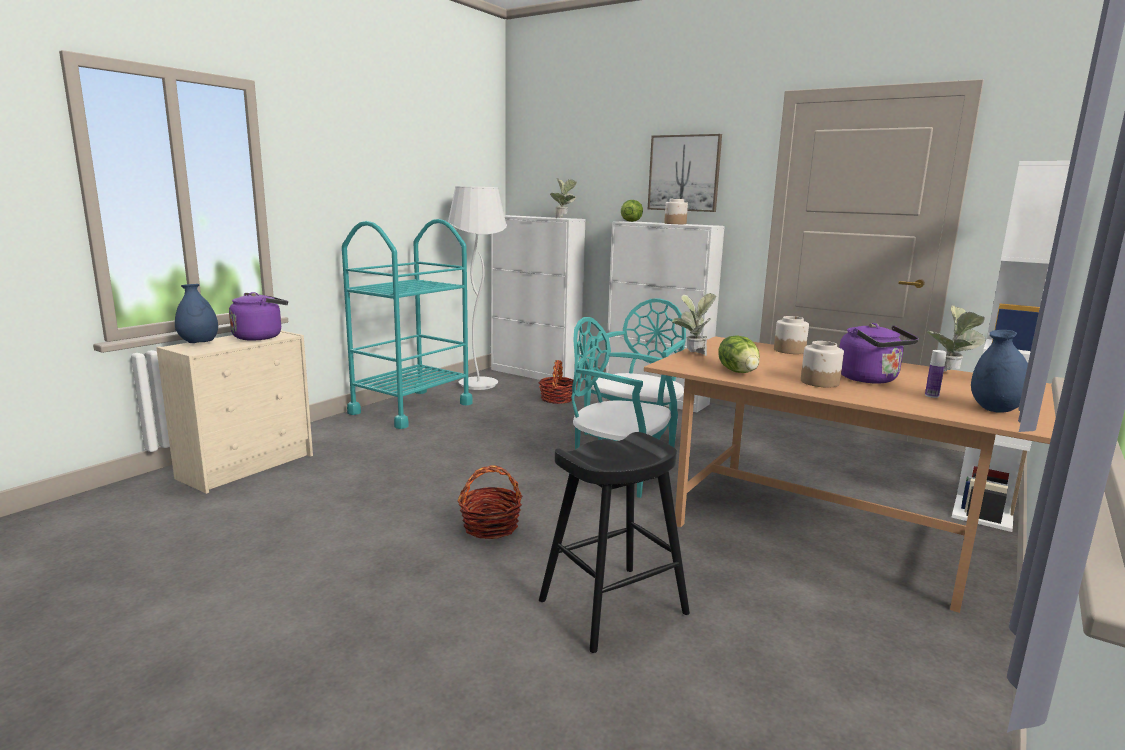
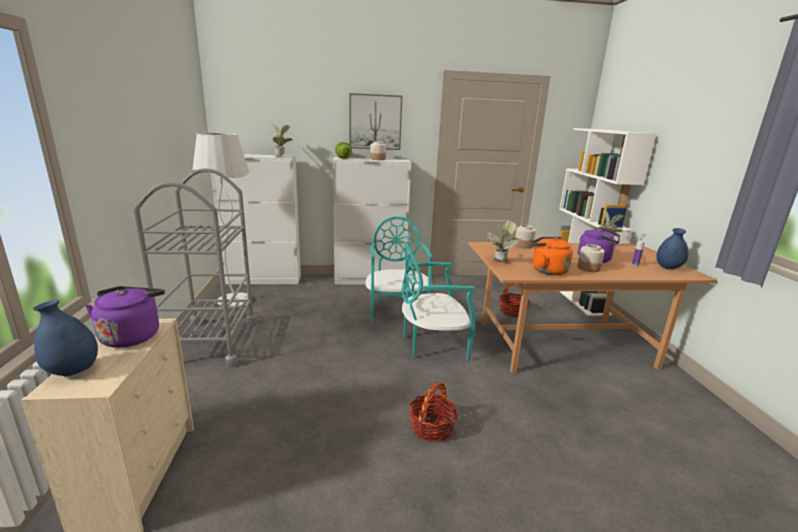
camera: 40 degrees left, 5 degrees up
turquoise cart [342,219,473,429] -> grey cart [133,168,257,368]
basket [538,360,577,404] -> basket moved to [499,283,530,317]
black stool [539,432,690,653] -> none
lettuce [718,335,760,373] -> orange kettle [529,237,573,275]

